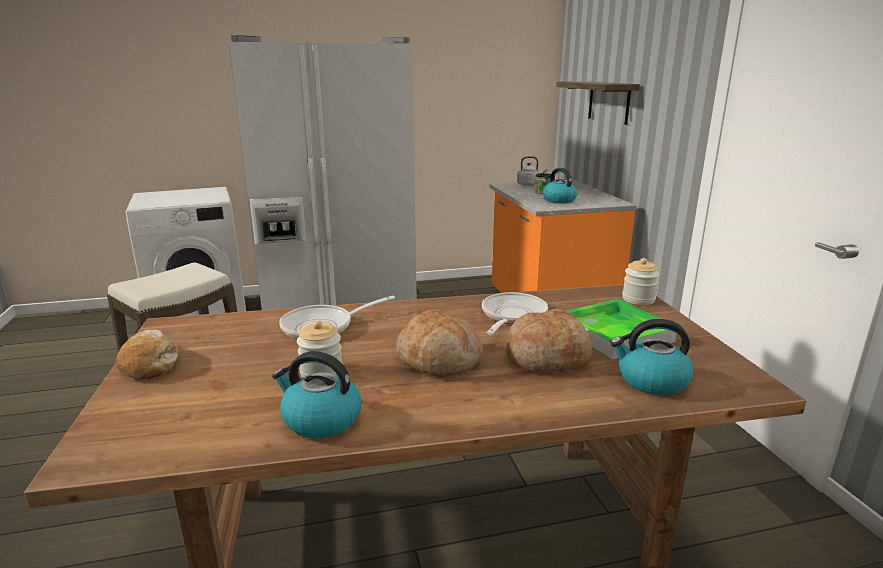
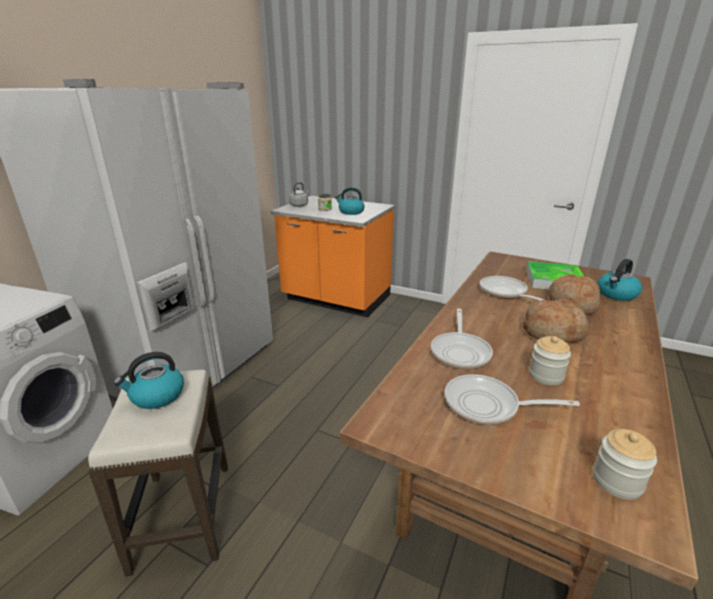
camera: 50 degrees left, 5 degrees up
bread [117,329,178,379] -> none
kettle [272,351,361,438] -> kettle moved to [114,352,184,409]
shelf [556,81,640,125] -> none
jar [622,258,659,305] -> jar moved to [593,429,657,500]
none -> frying pan [444,374,580,425]

